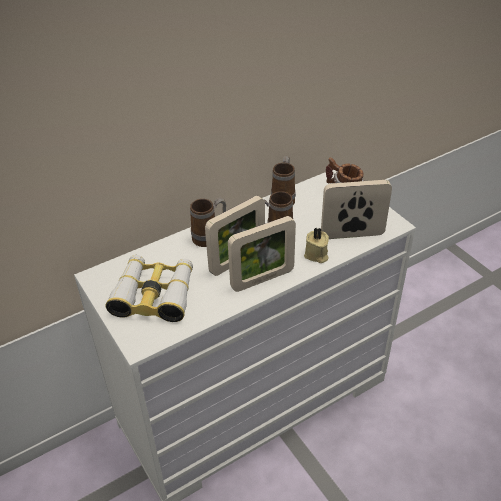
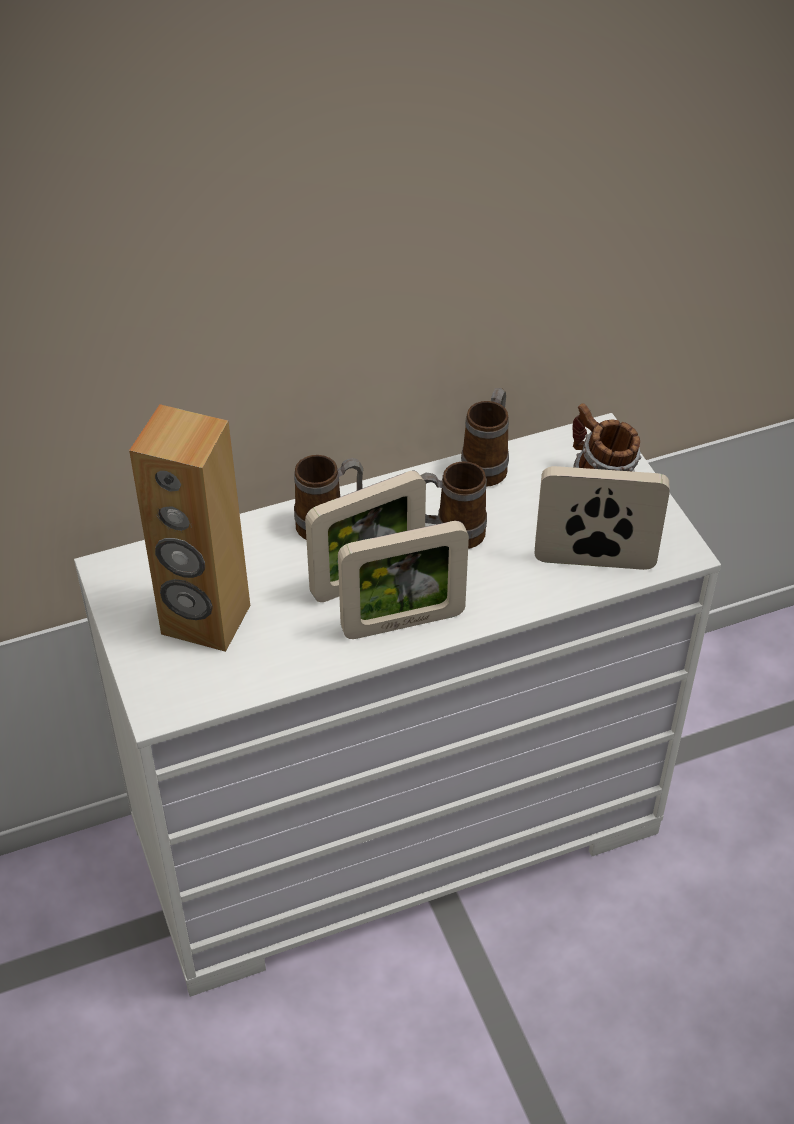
camera: 10 degrees right, 5 degrees up
binoculars [106,255,193,322] -> brown speaker [129,404,250,652]
beige candle [304,227,329,263] -> none

